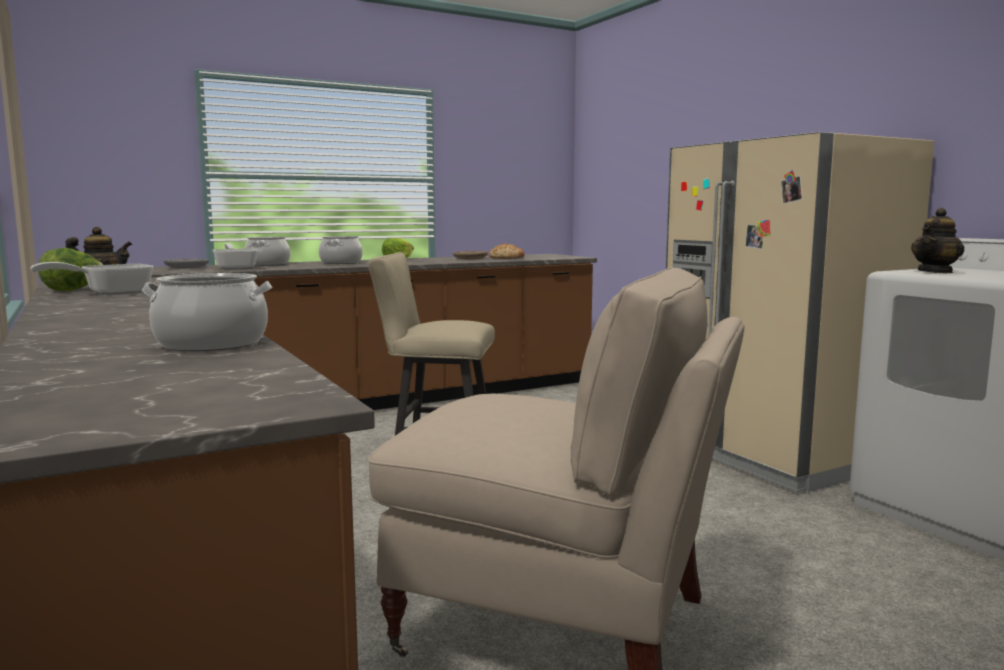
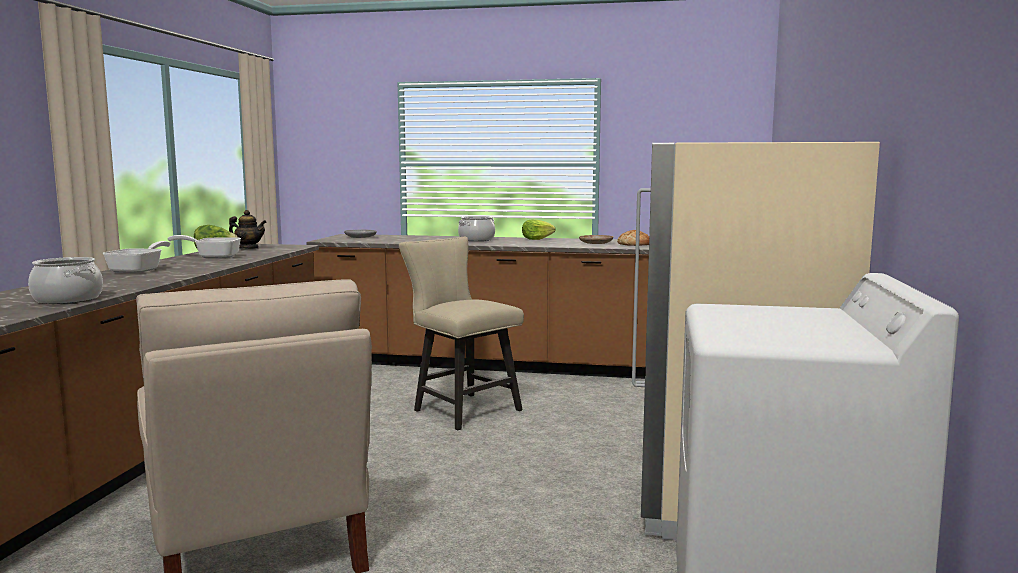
camera: 40 degrees right, 0 degrees up
frying pan [213,243,258,270] -> frying pan moved to [103,241,170,273]
cooking pot [244,237,290,266] -> none
teapot [911,208,964,273] -> none

